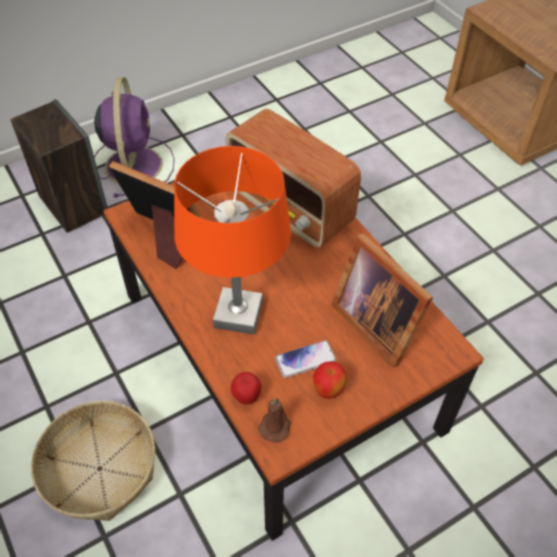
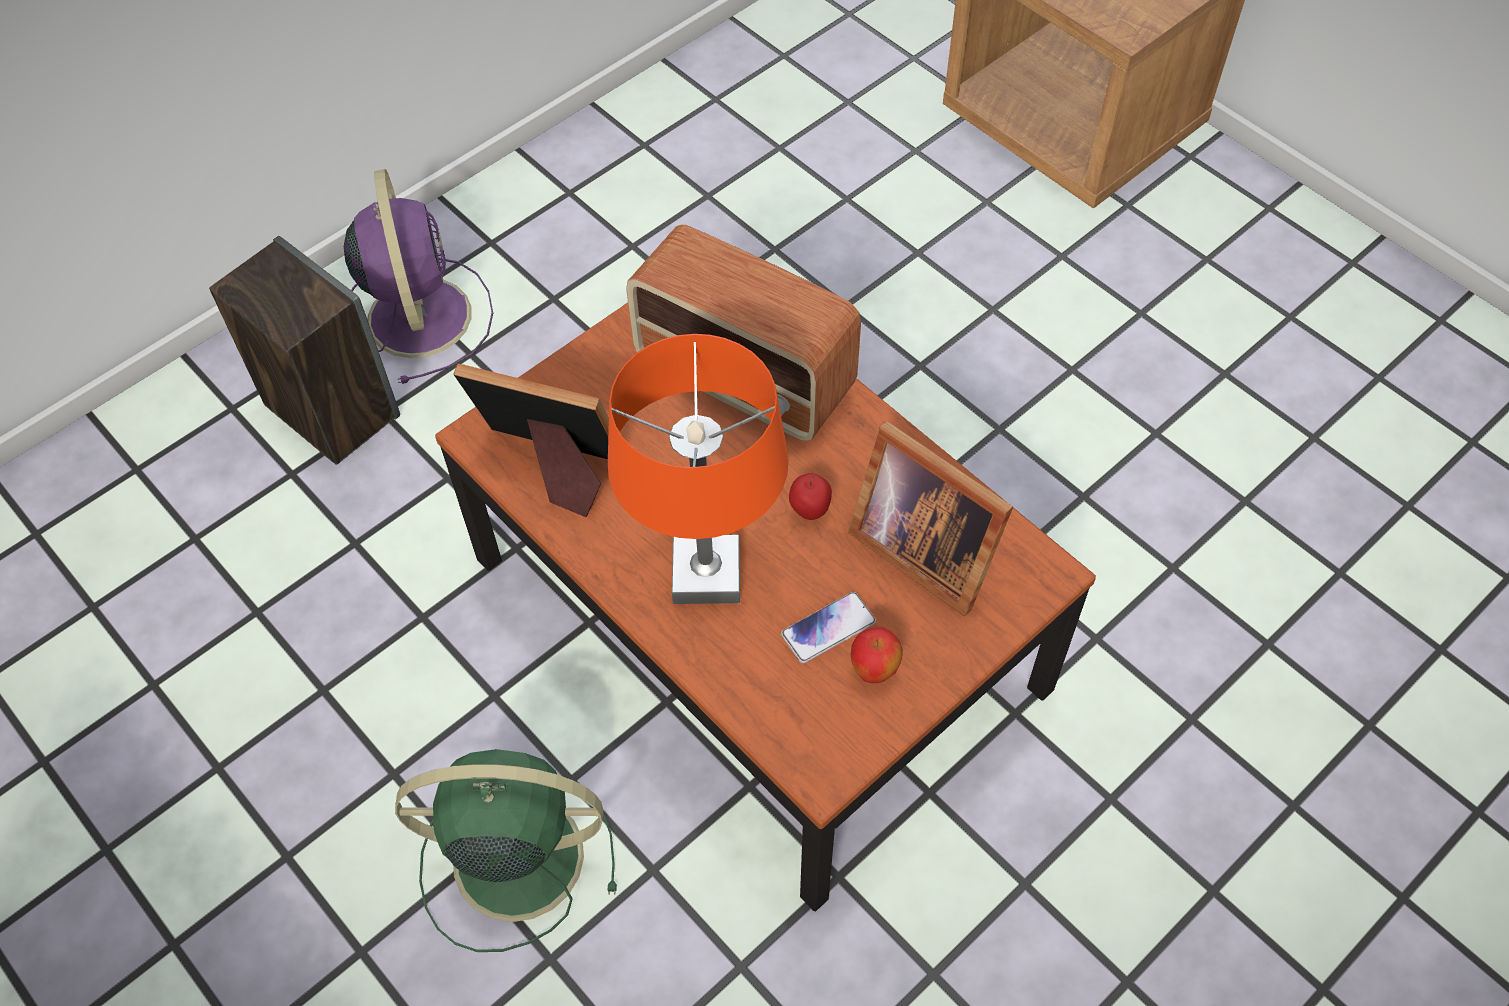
camera: 10 degrees left, 5 degrees up
basket [31,401,156,521] -> green fan [395,749,617,952]
apple [231,372,261,405] -> apple moved to [789,473,832,520]
brown candle [258,398,291,443] -> none

